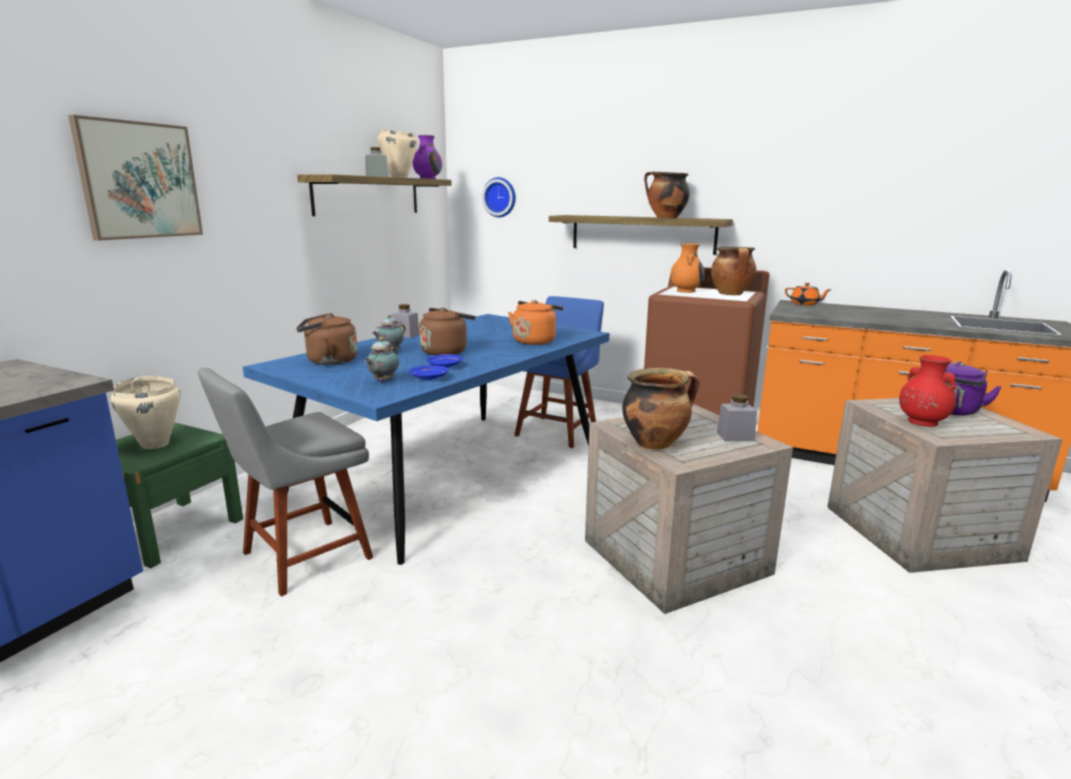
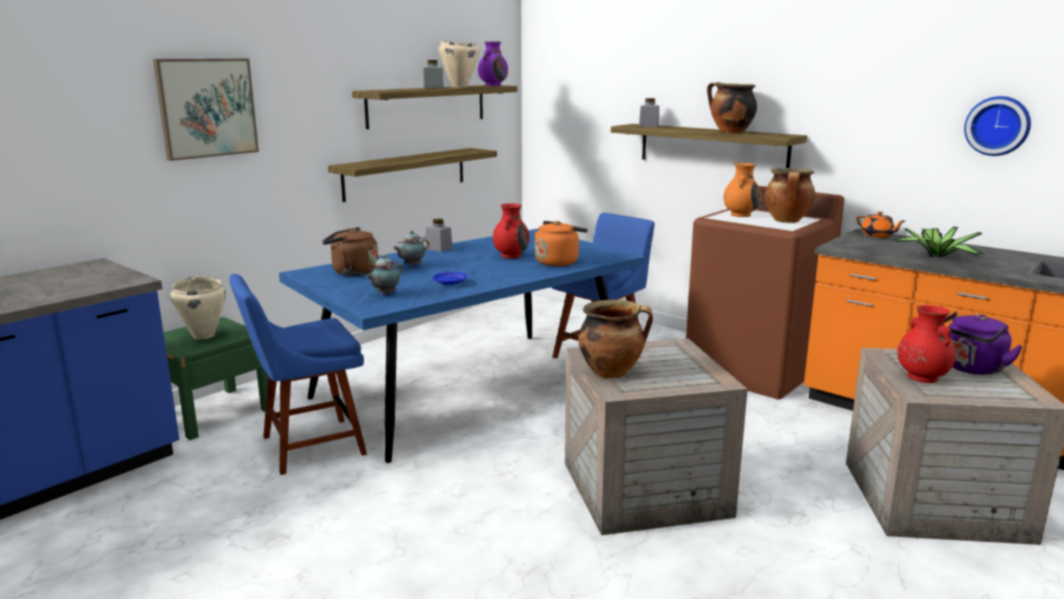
camera: 15 degrees right, 0 degrees up
grey chair [198,368,373,597] -> blue chair [229,274,367,475]
blue plate [409,365,449,380] -> none
brown kettle [419,308,475,355] -> none
wall clock [482,177,516,217] -> wall clock moved to [964,96,1031,156]
grey jar [717,394,757,442] -> grey jar moved to [639,98,659,127]
none -> shelf [328,148,497,202]
none -> red vase [493,203,530,259]
none -> potted plant [893,226,984,258]

